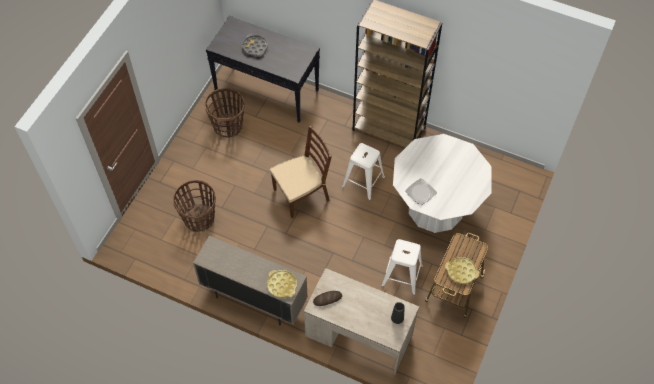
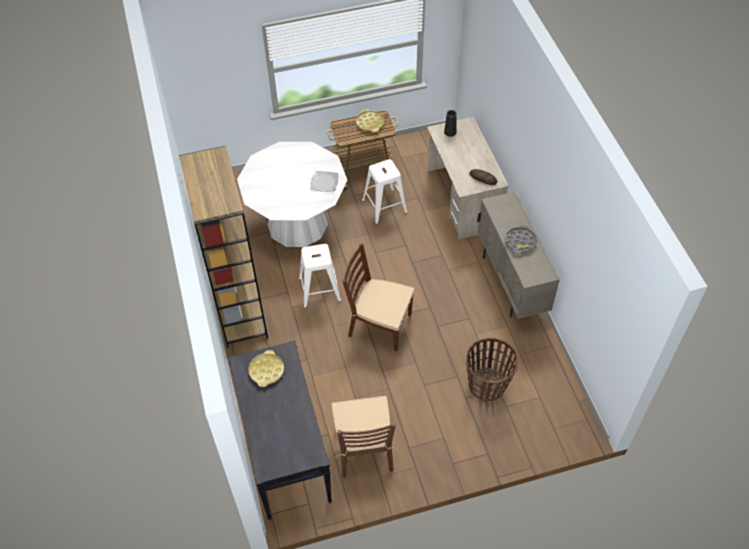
camera: 130 degrees left, 5 degrees down
basket [205,88,245,138] -> brown chair [332,396,399,478]
grey tray [242,34,268,56] -> grey tray moved to [505,225,537,254]
yellow tray [267,270,297,298] -> yellow tray moved to [248,350,284,387]

